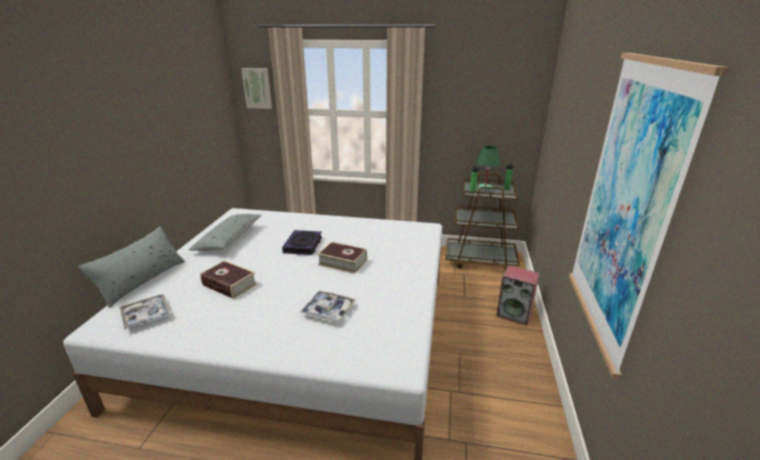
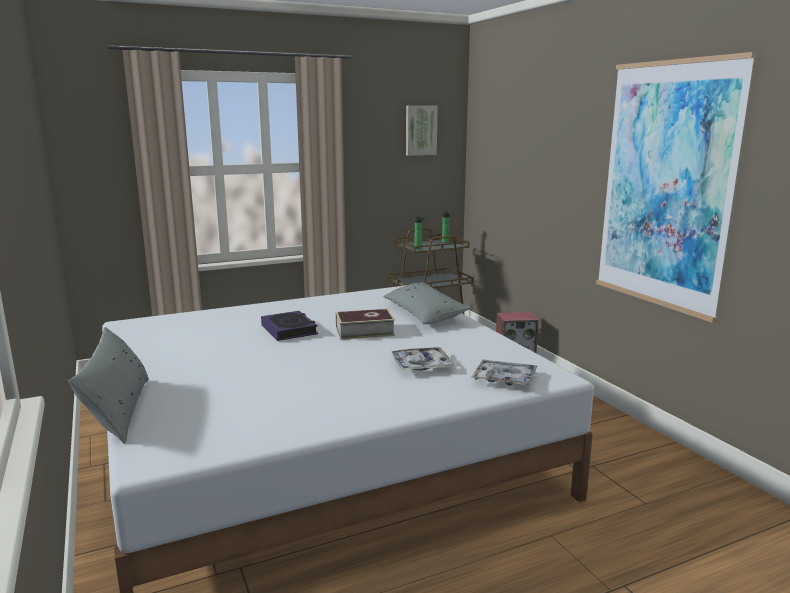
camera: 35 degrees left, 10 degrees down
tray [119,294,172,330] -> tray moved to [471,360,537,386]
grey pillow [189,214,262,251] -> grey pillow moved to [383,283,471,324]
book [200,260,257,299] -> none
picture [241,68,272,109] -> picture moved to [406,105,438,156]
green table lamp [476,146,501,190] -> none

